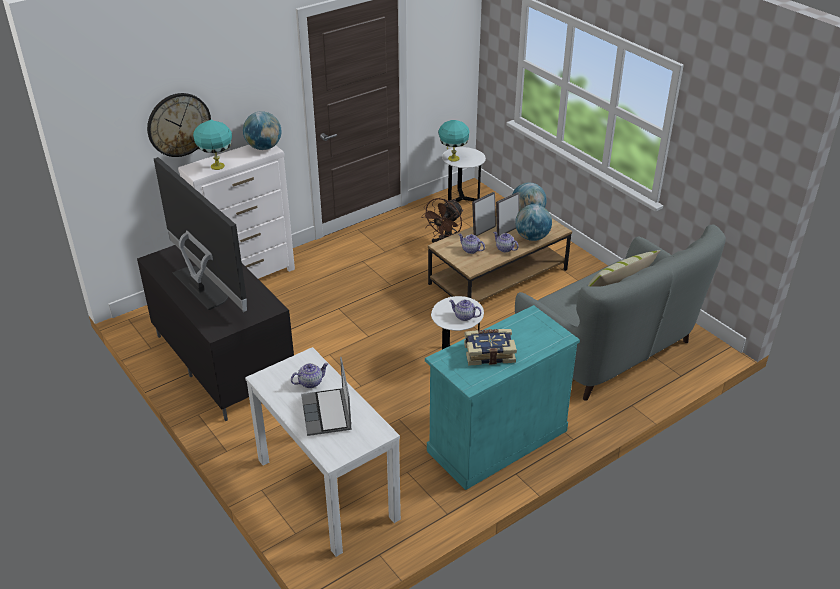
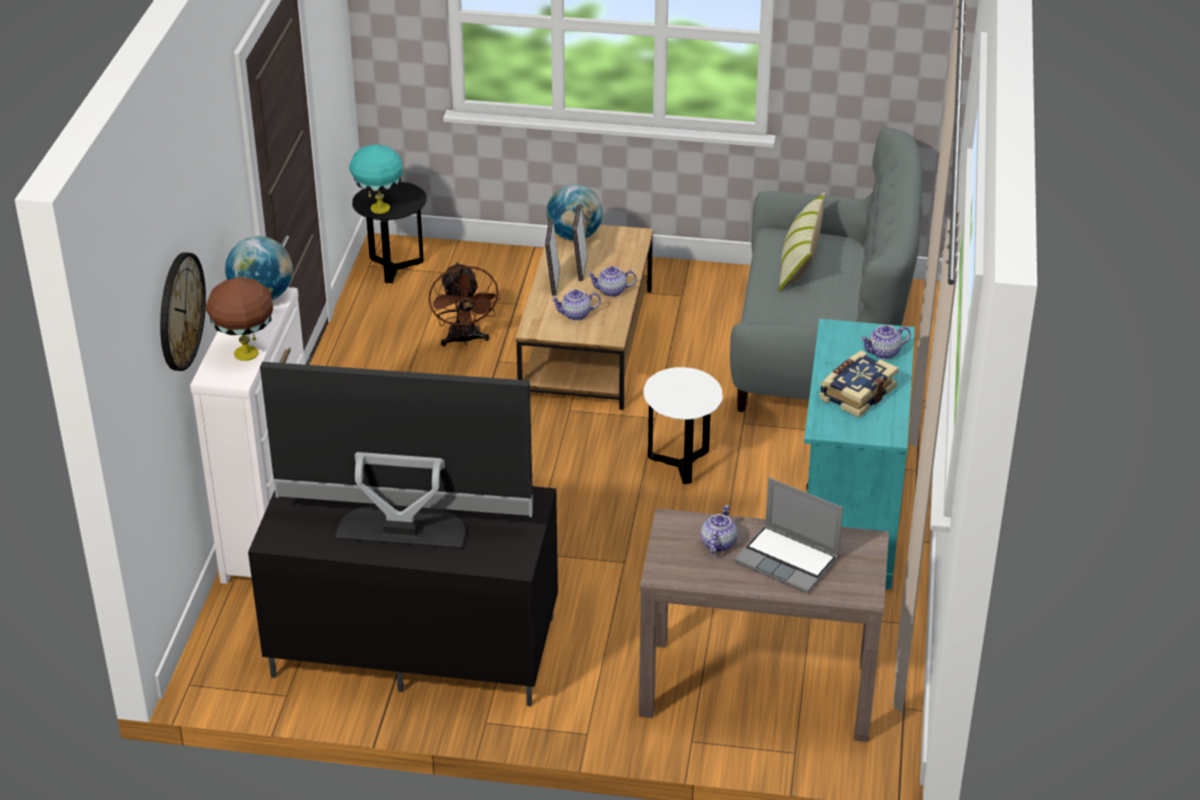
camera: 45 degrees left, 0 degrees up
turquoise table lamp [193,119,232,170] -> brown table lamp [206,277,273,361]
white console table [245,347,401,557] -> brown console table [639,508,889,742]
white side table [442,147,486,202] -> black side table [352,182,427,283]
teapot [449,300,481,321] -> teapot moved to [861,325,911,359]
globe [515,204,552,241] -> none

